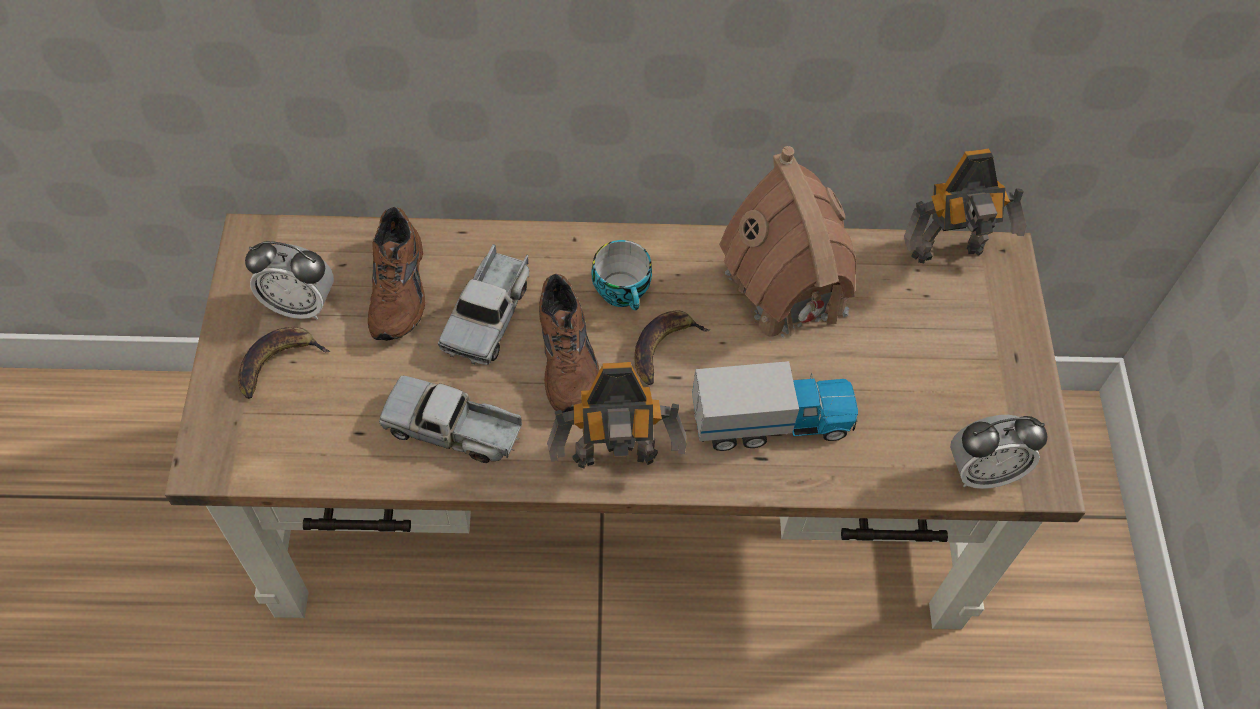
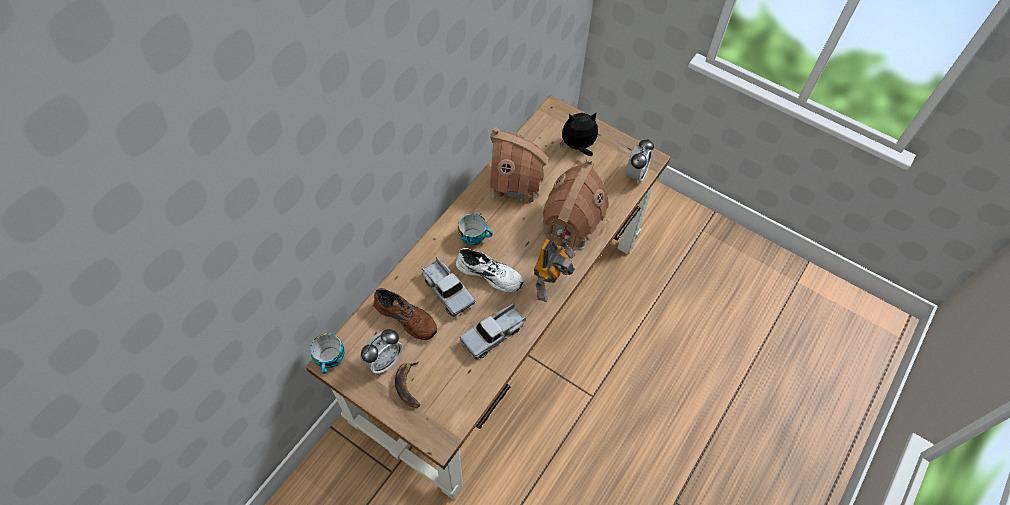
camera: 55 degrees left, 0 degrees up
brown shoe [539,274,600,414] -> white shoe [456,248,523,292]
banana [635,310,710,385] -> none
toy truck [692,361,858,451] -> toy house [542,157,609,250]
toy robot [904,149,1026,264] -> none
none -> cup [310,333,345,374]
none -> plush toy [560,112,598,156]

